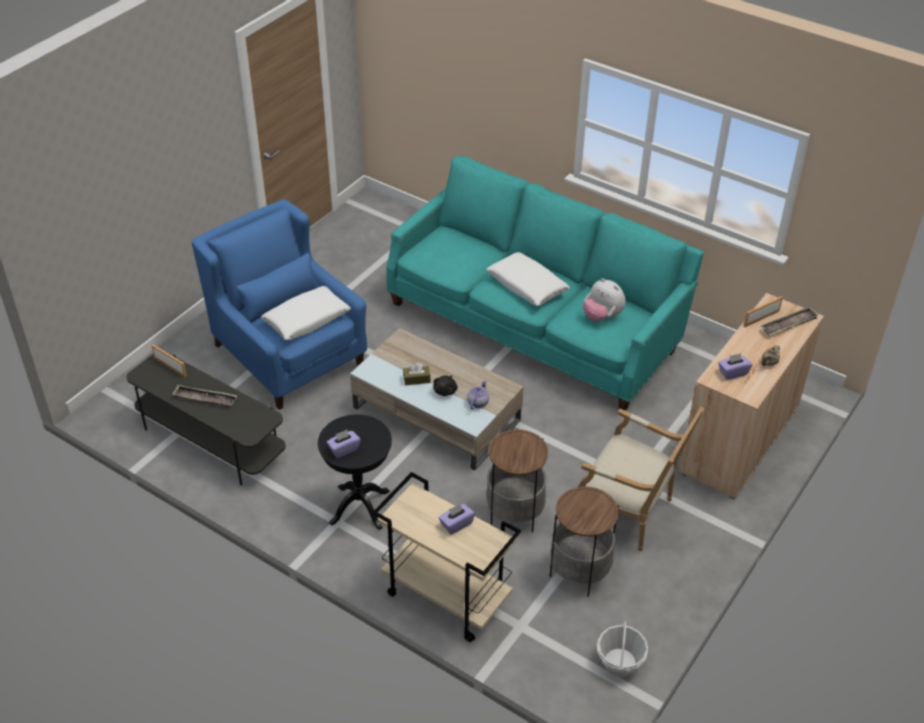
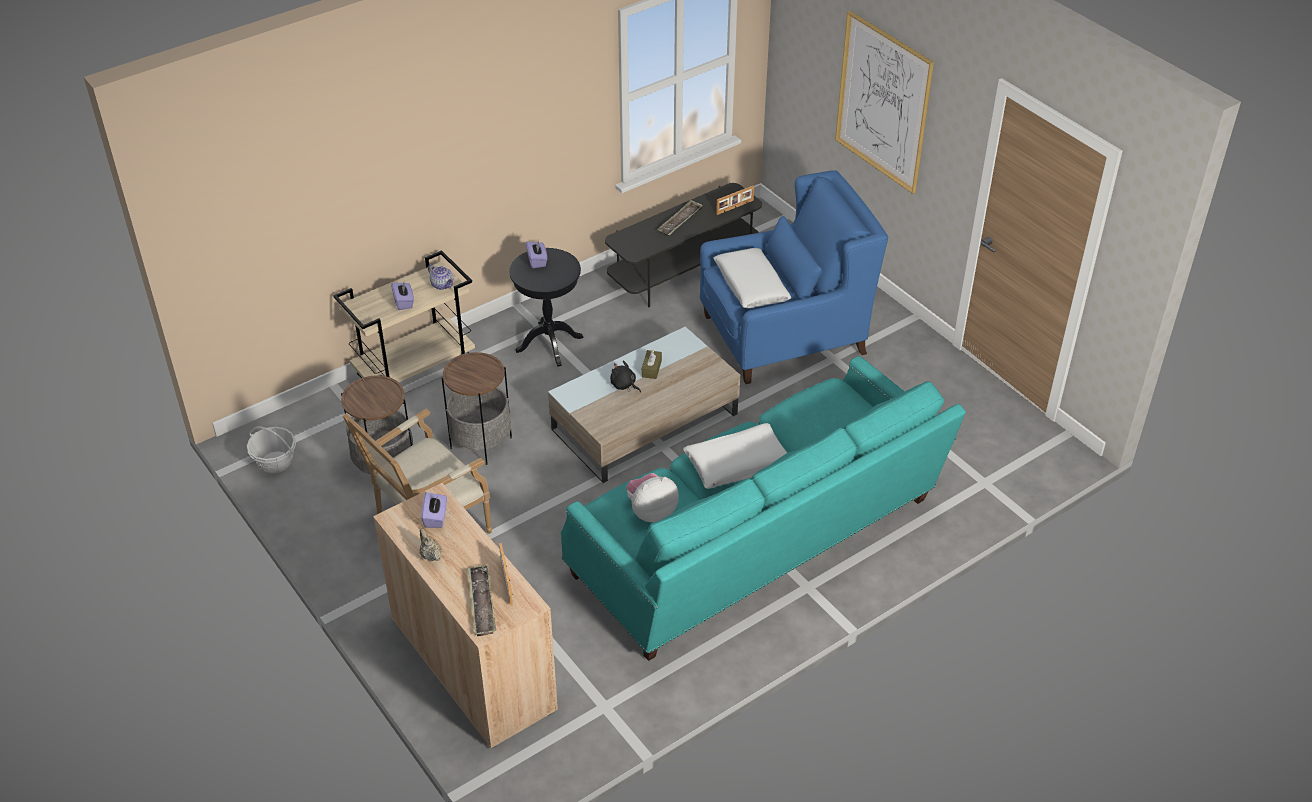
camera: 110 degrees right, 0 degrees up
teapot [467,381,489,410] -> teapot moved to [428,264,454,290]
none -> picture [835,11,934,194]

